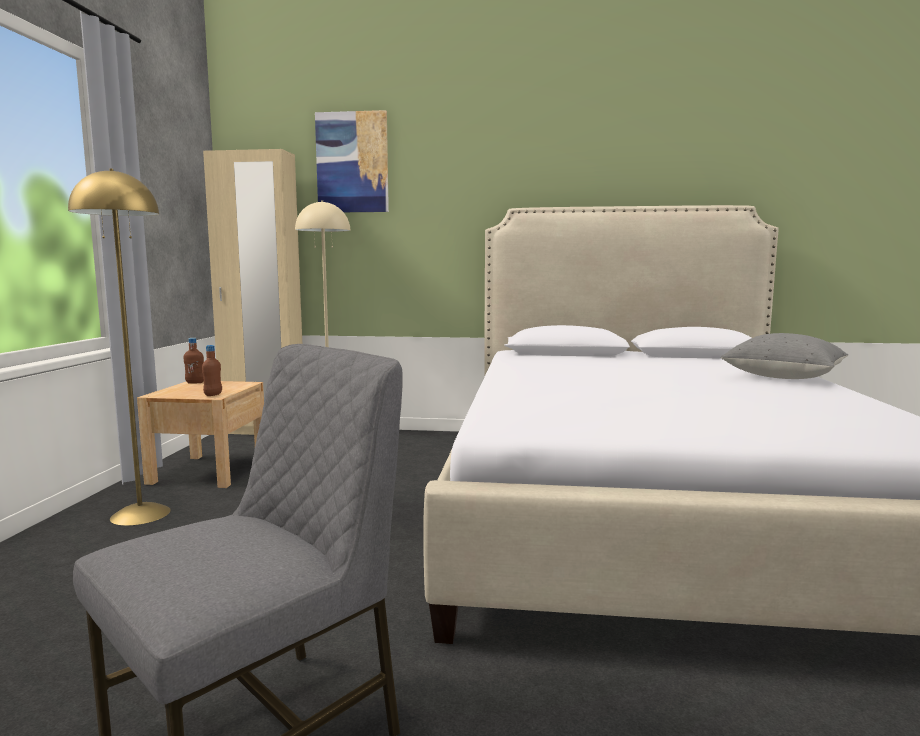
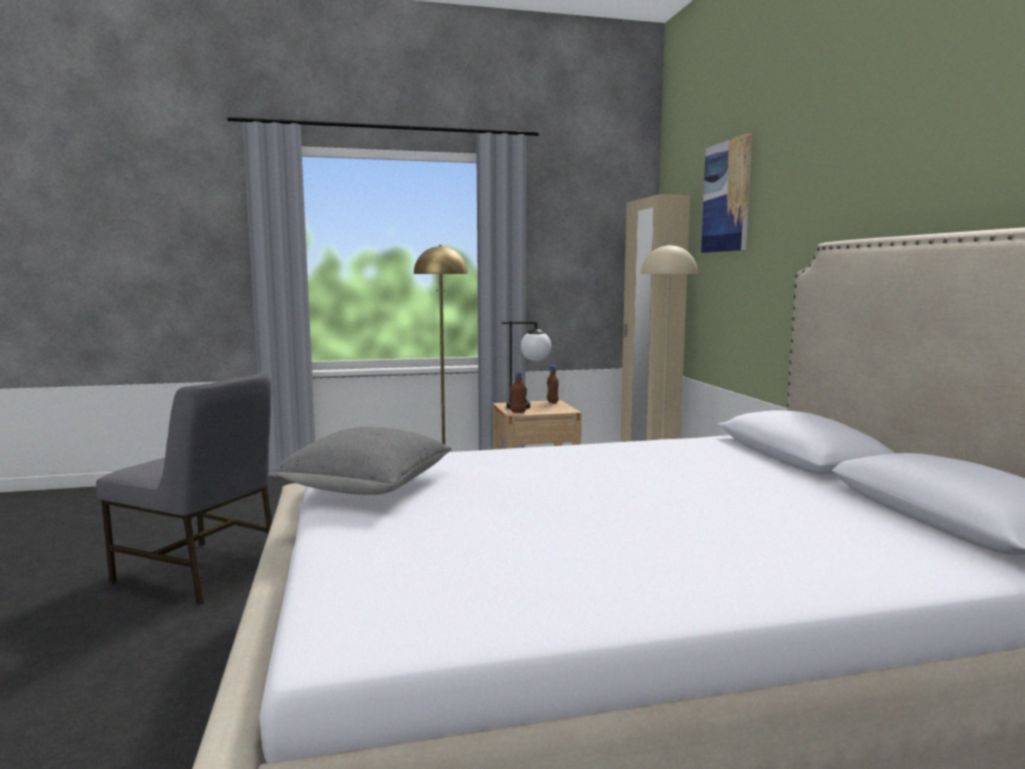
camera: 70 degrees right, 0 degrees up
grey pillow [721,333,848,379] -> grey pillow moved to [270,427,452,495]
none -> table lamp [502,321,551,409]

